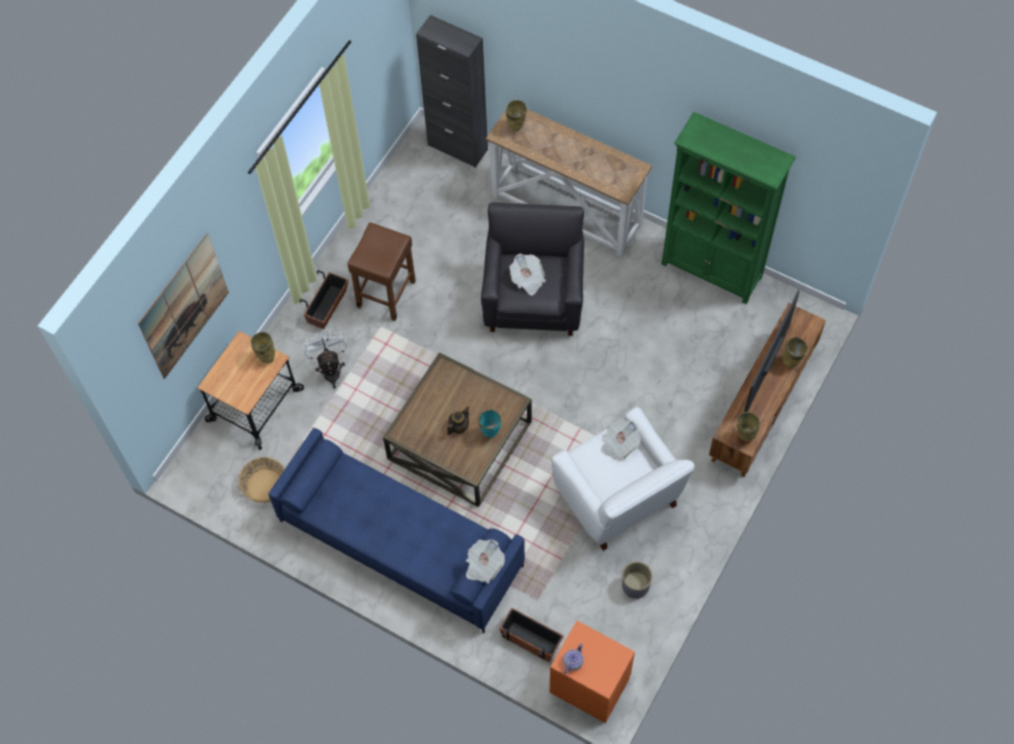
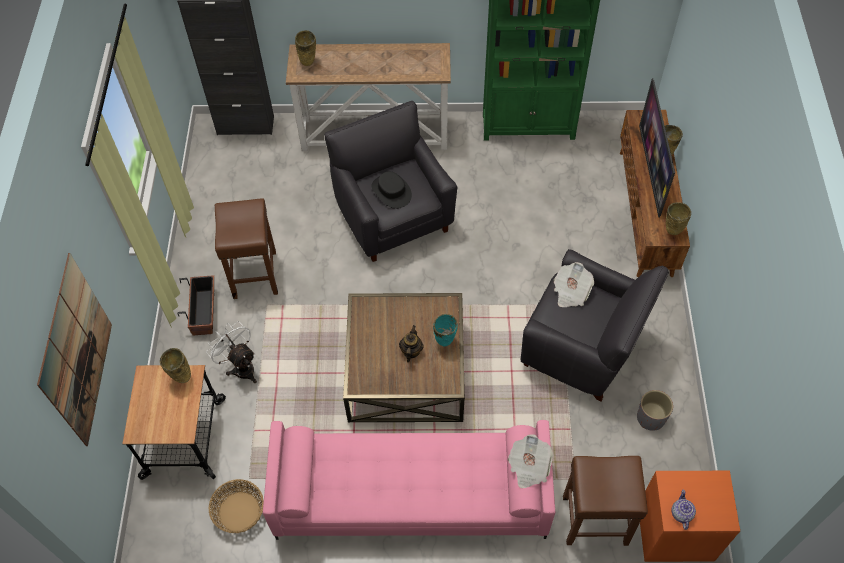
camera: 30 degrees left, 5 degrees down
blue sofa [268,428,525,633] -> pink sofa [263,420,555,540]
planter [499,608,564,662] -> brown stool [563,456,648,546]
newspaper [509,253,546,296] -> black hat [371,171,412,209]
white armchair [551,407,695,551] -> black armchair [521,249,669,402]

